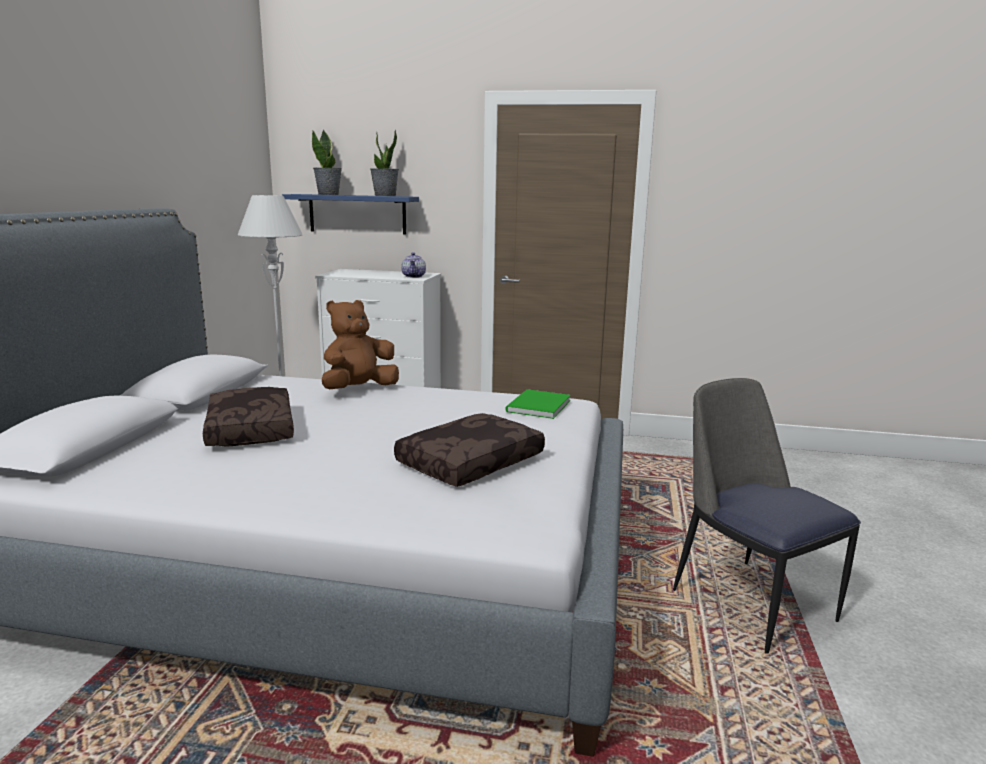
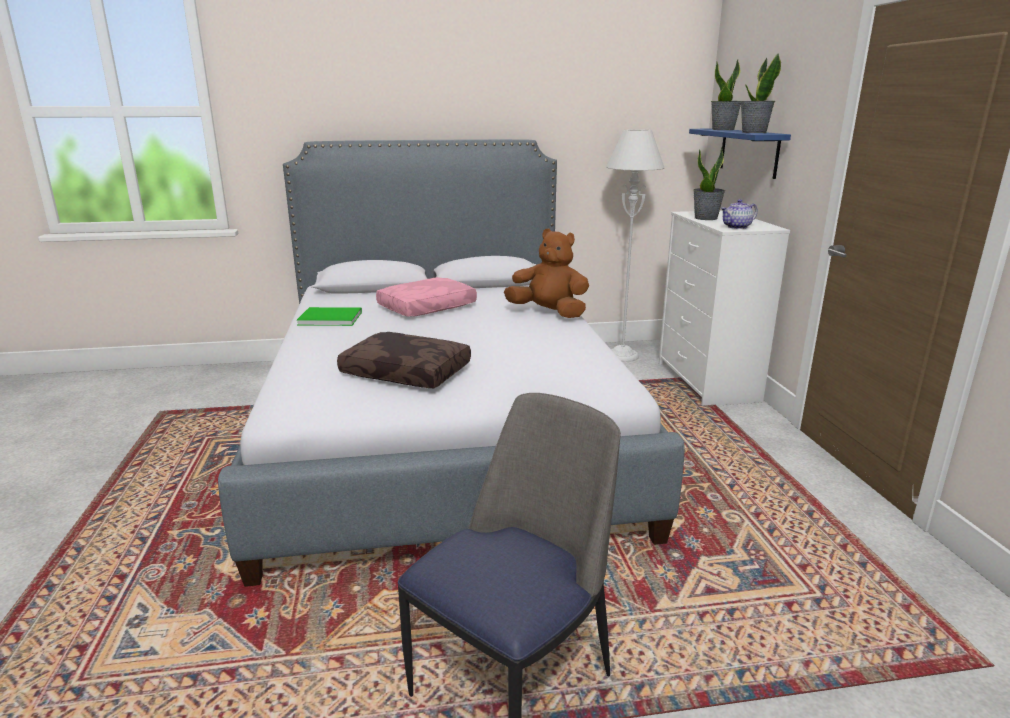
camera: 70 degrees right, 5 degrees up
brown pillow [203,387,294,447] -> pink pillow [376,277,477,316]
green book [505,389,571,419] -> green book moved to [297,307,362,326]
none -> potted plant [693,148,725,220]

